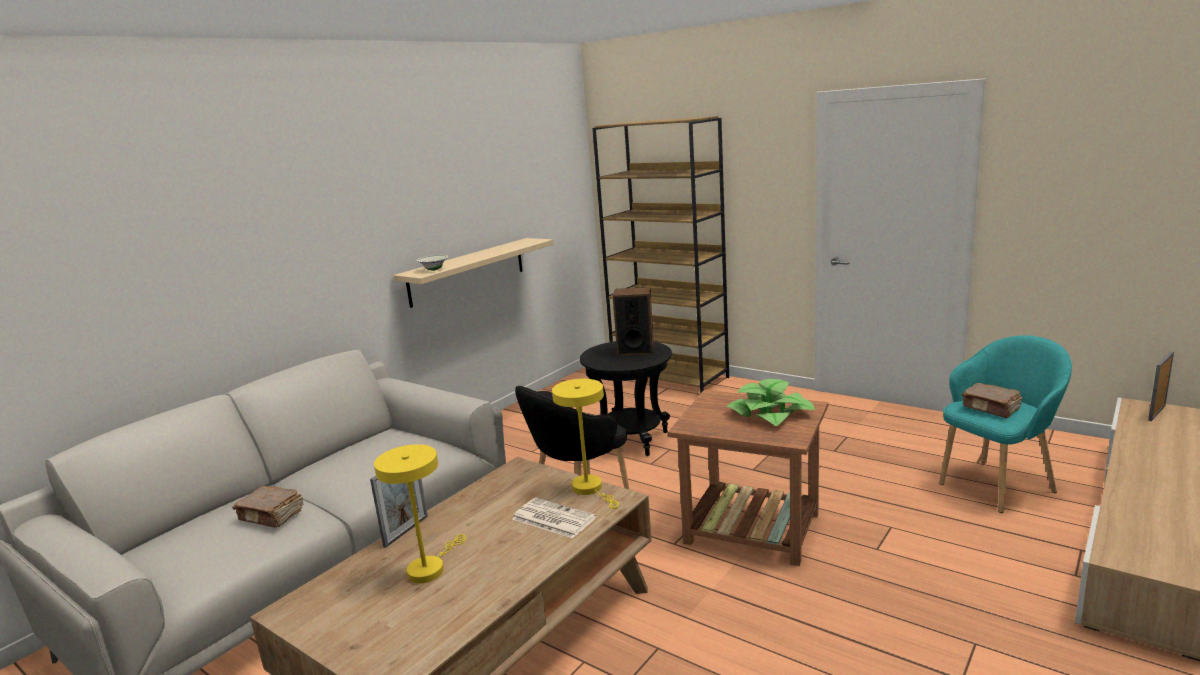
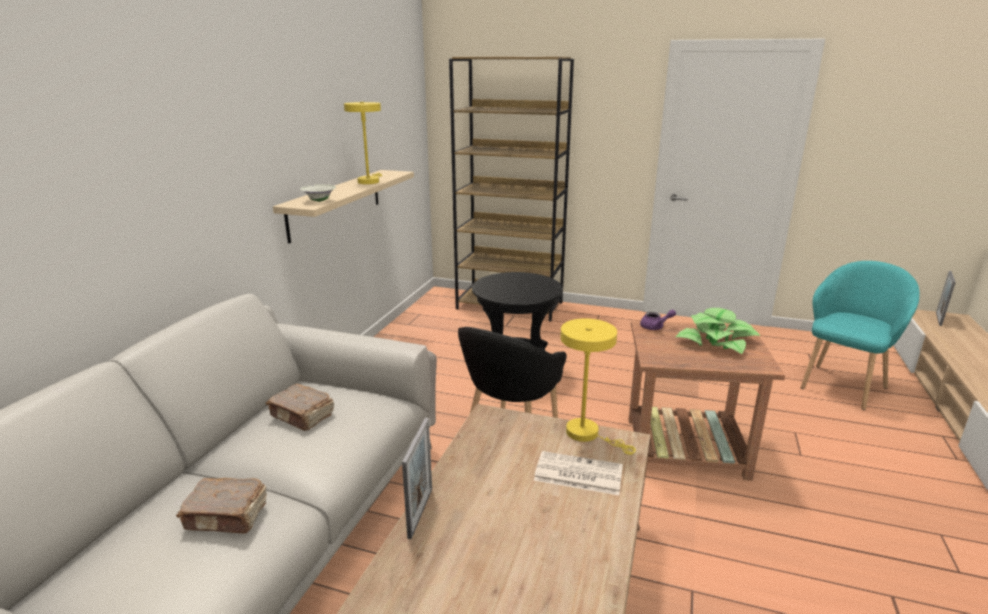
camera: 20 degrees left, 5 degrees up
yellow table lamp [374,444,466,583] -> yellow table lamp moved to [344,102,382,184]
speaker [613,287,654,356] -> none
brown book [962,383,1022,418] -> brown book moved to [266,384,334,431]
none -> purple teapot [640,310,676,330]

